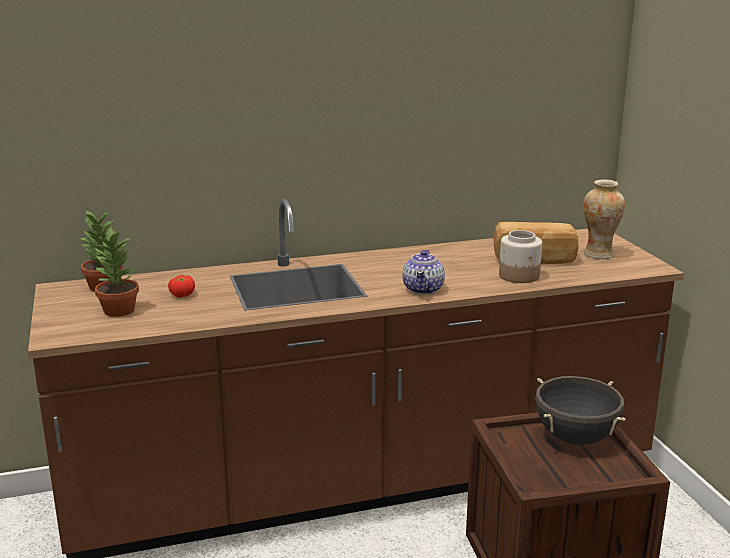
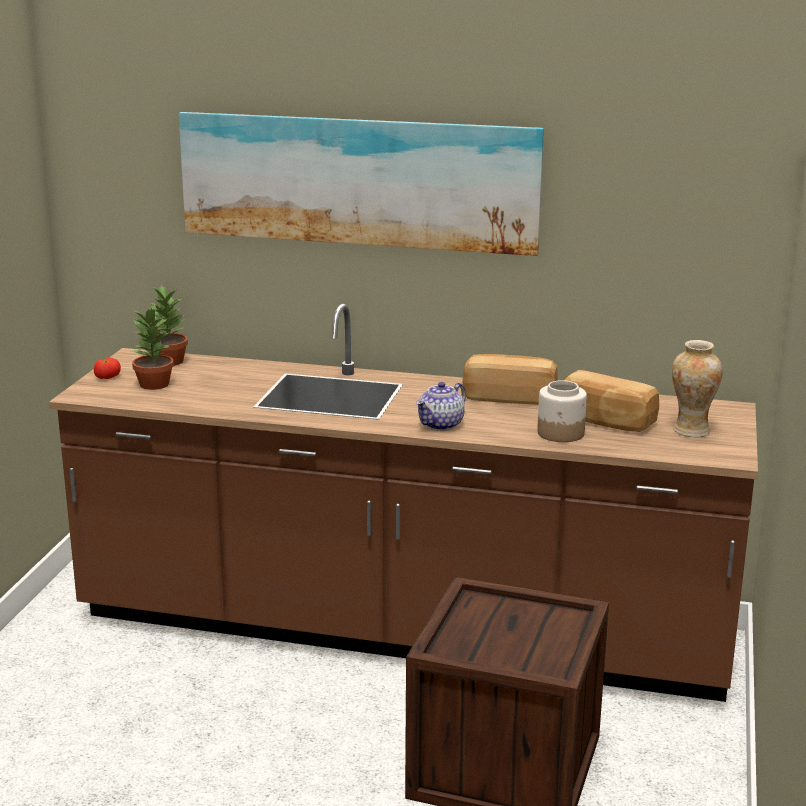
camera: 30 degrees right, 0 degrees up
tomato [168,275,195,298] -> tomato moved to [94,357,121,379]
black cooking pot [535,376,626,445] -> none
none -> picture [179,112,544,256]
none -> bread [462,354,558,405]

